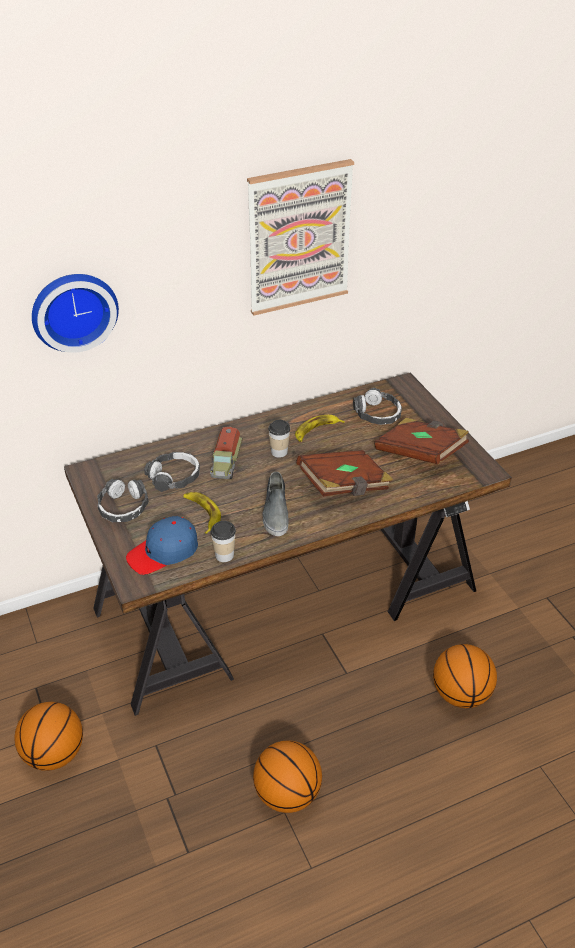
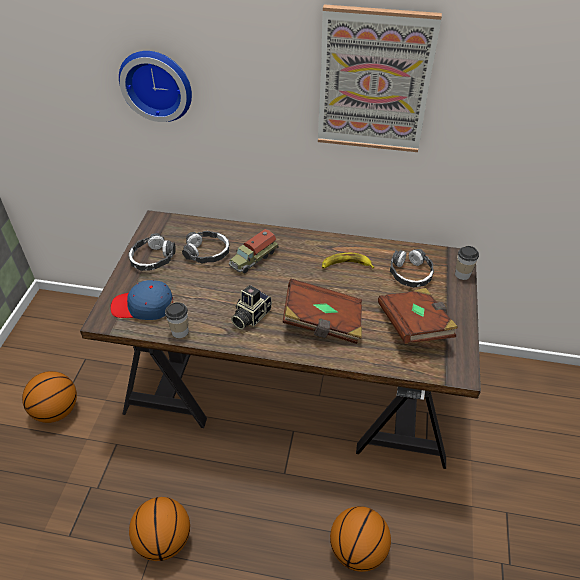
camera: 35 degrees right, 5 degrees up
banana [184,492,221,534] -> none
grey shoe [263,472,288,536] -> camera [231,285,272,329]
cup [268,420,290,458] -> cup moved to [455,246,479,280]

